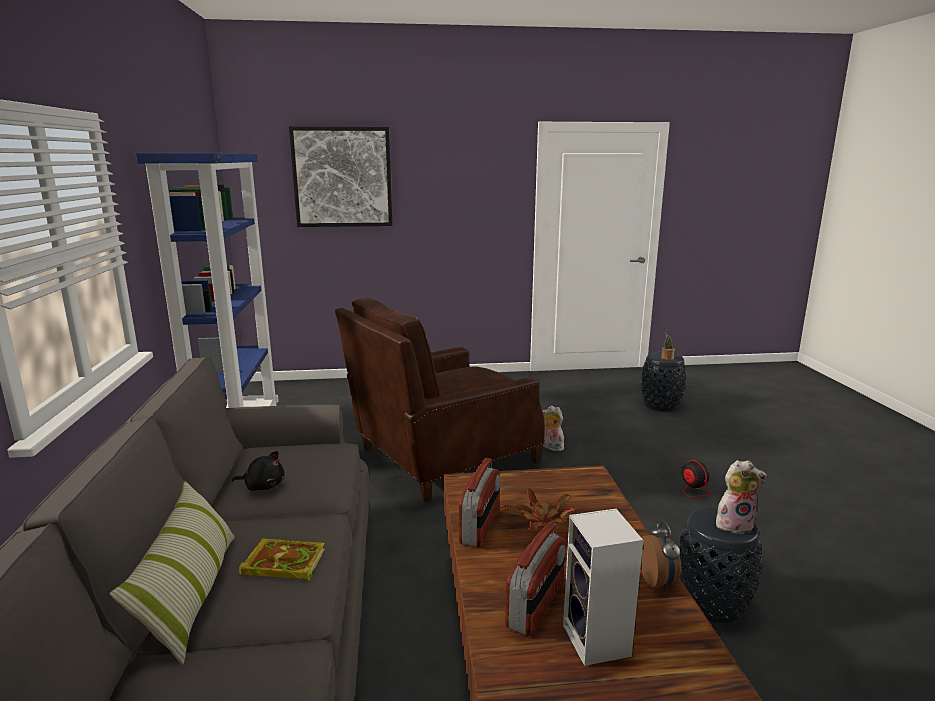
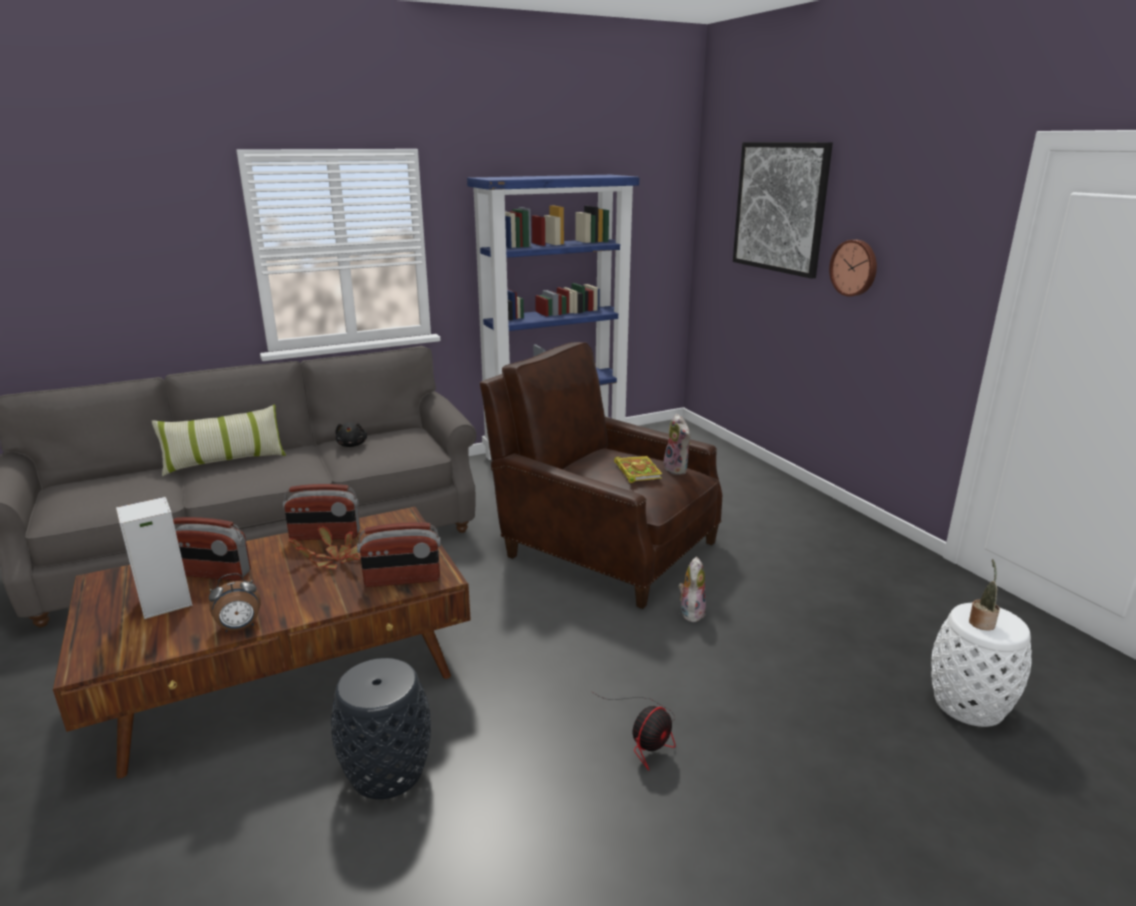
camera: 70 degrees right, 5 degrees up
book [239,539,325,581] -> book moved to [614,456,662,483]
black stool [641,352,686,411] -> white stool [931,603,1032,727]
plush toy [716,460,767,534] -> plush toy moved to [664,414,691,475]
none -> radio [357,522,441,587]
none -> wall clock [829,240,877,297]

